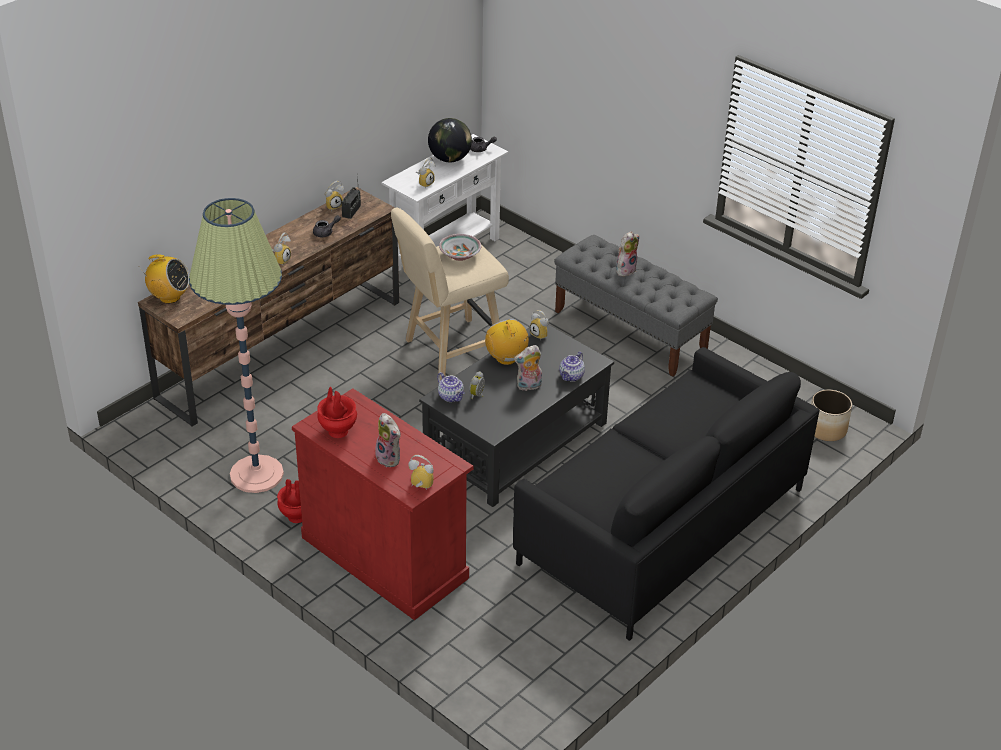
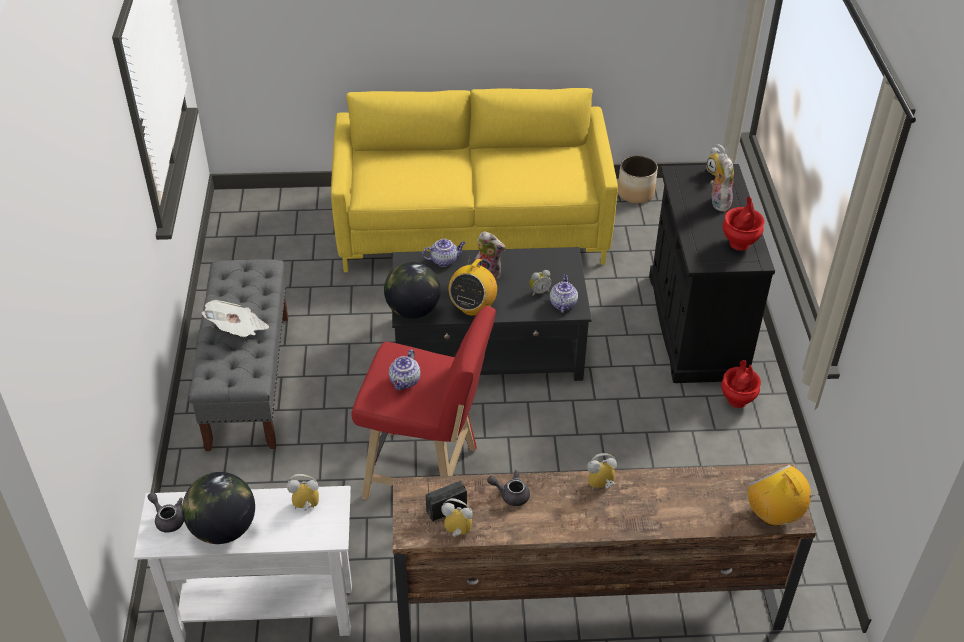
camera: 135 degrees left, 5 degrees up
floor lamp [189,198,284,493] -> none
red cabinet [292,388,474,620] -> black cabinet [649,164,775,383]
beige stool [391,208,509,380] -> red stool [351,306,496,500]
bowl [439,234,481,261] -> teapot [389,349,421,390]
black sofa [513,347,820,641] -> yellow sofa [331,88,618,272]
alarm clock [530,310,549,340] -> globe [384,262,441,318]
plush toy [616,231,639,276] -> newspaper [202,300,269,337]
planter [811,390,852,441] -> planter moved to [618,155,658,204]

